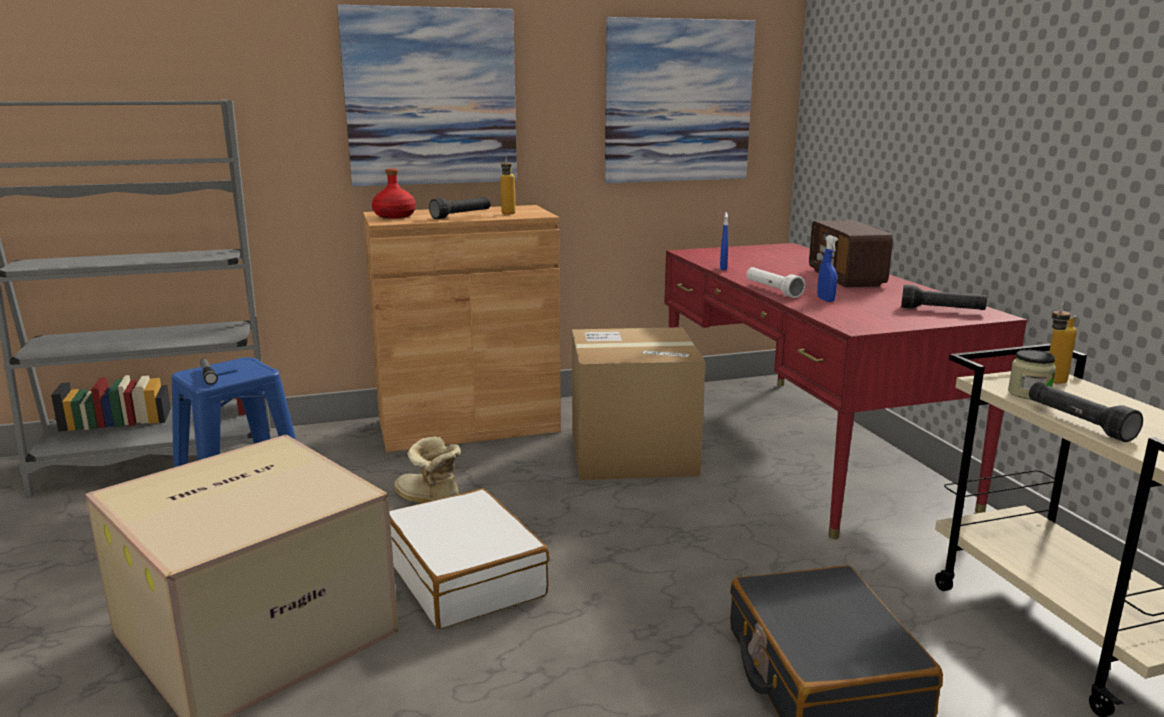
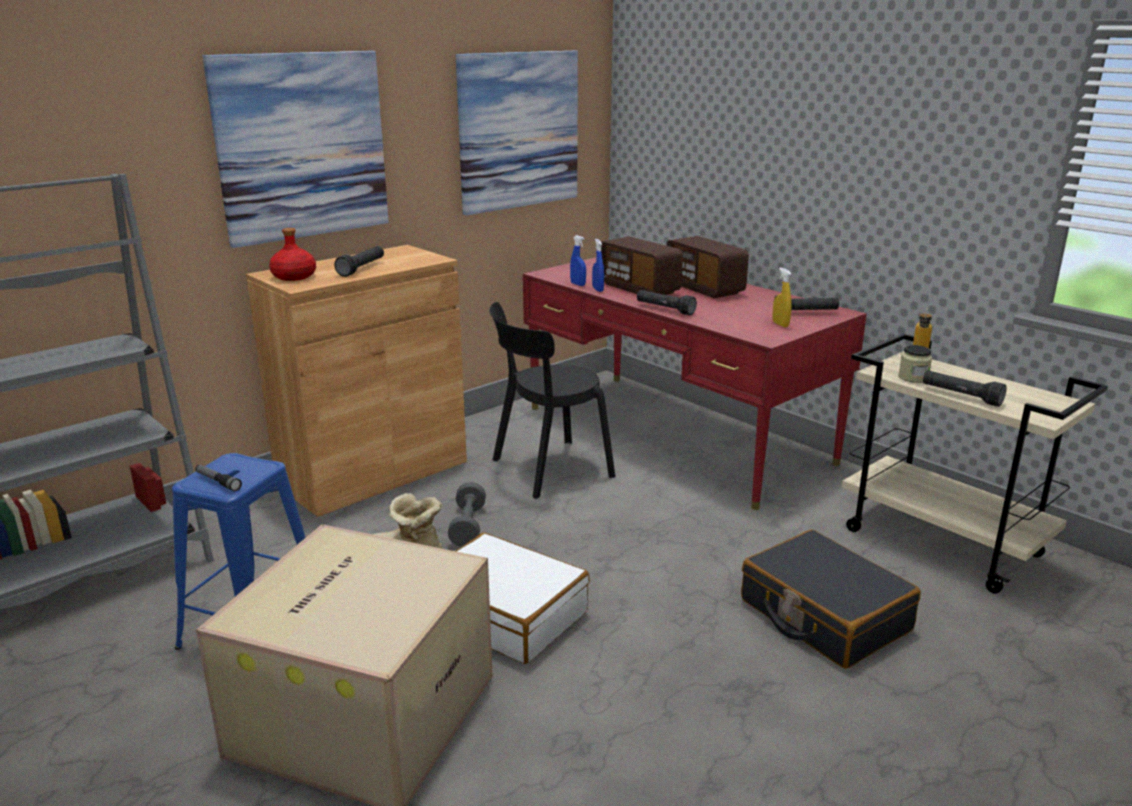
camera: 25 degrees left, 5 degrees up
bottle [501,157,516,214] -> none
cardboard box [572,327,706,480] -> black chair [489,302,615,499]
white flashlight [746,267,805,298] -> black flashlight [637,290,697,315]
blue spray bottle [817,235,838,302] -> blue spray bottle moved to [570,235,586,286]
none -> grey dumbbell [448,482,486,547]
none -> radio [601,236,683,295]
none -> yellow spray bottle [772,268,792,327]

